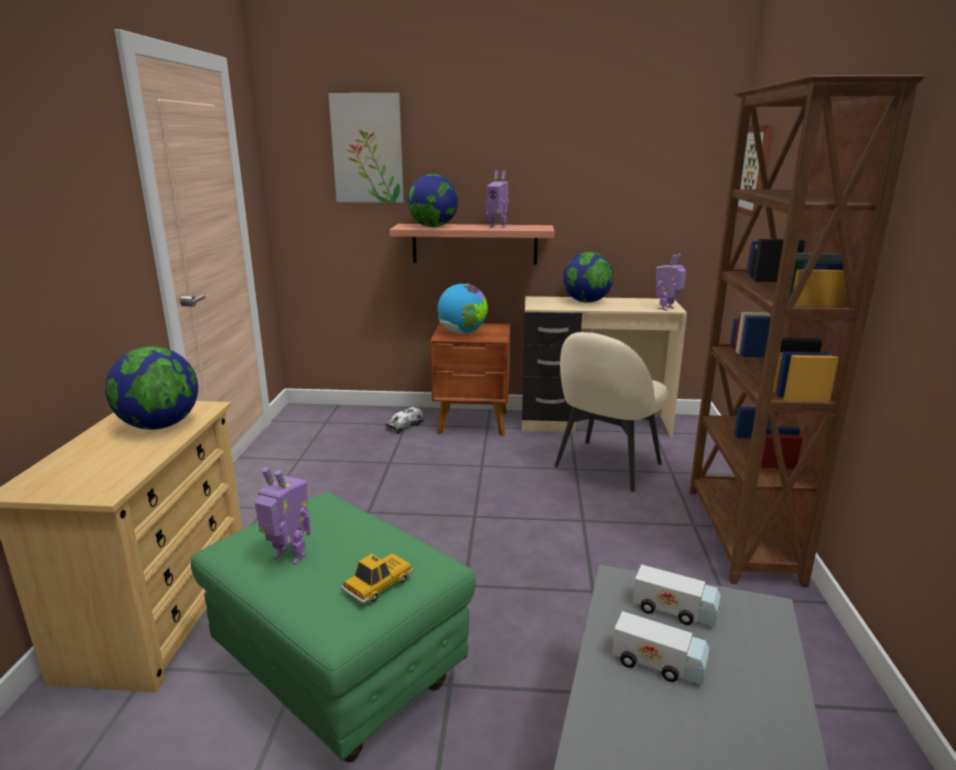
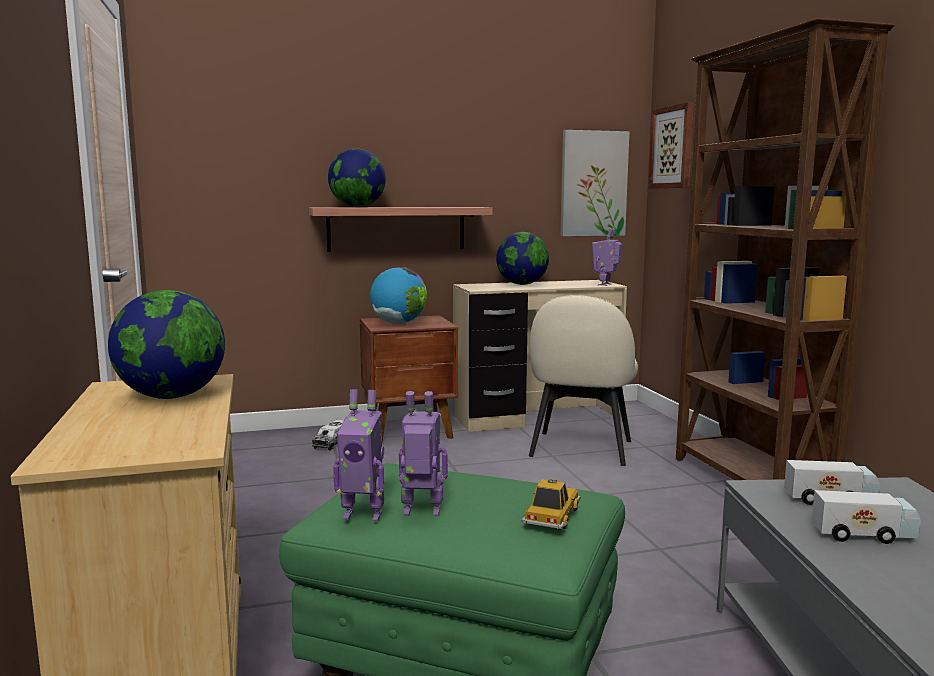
camera: 20 degrees left, 10 degrees down
picture [328,93,404,203] -> picture moved to [560,130,629,236]
toy robot [486,170,509,228] -> toy robot moved to [333,389,385,521]

